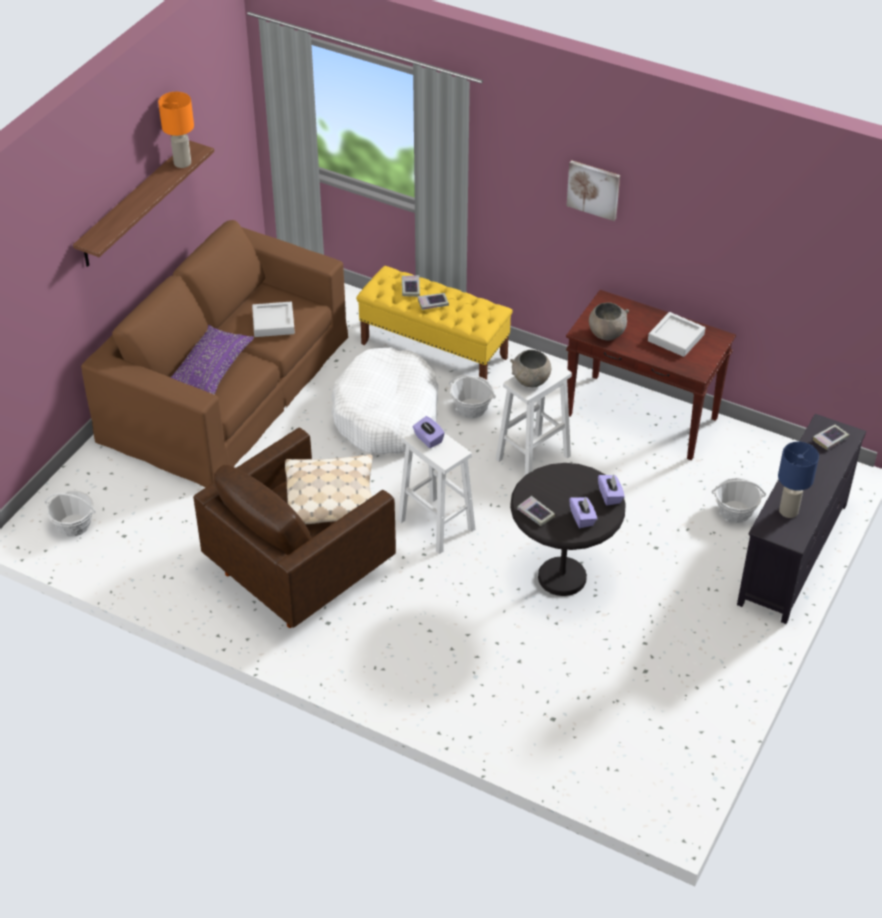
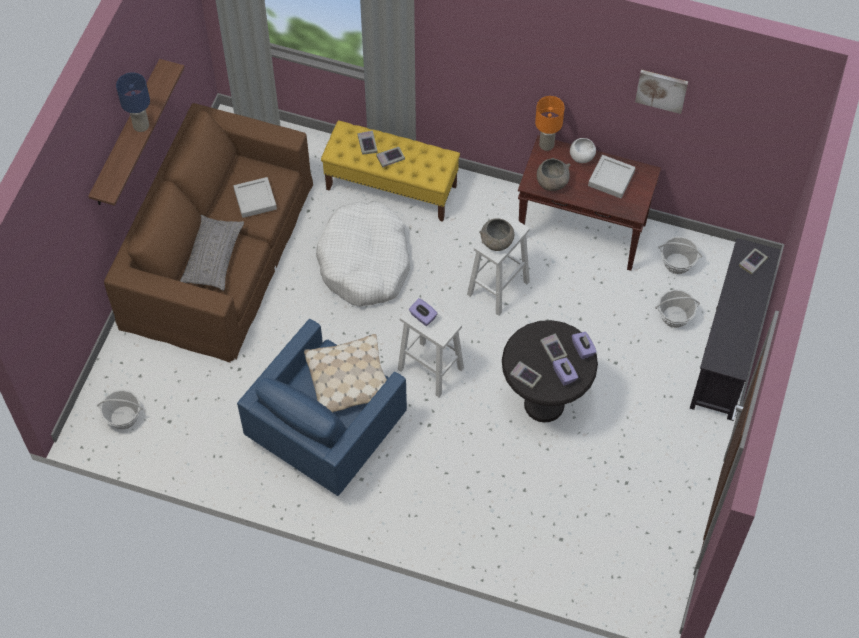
camera: 10 degrees left, 15 degrees up
orange table lamp [158,92,194,168] -> orange table lamp moved to [535,96,565,151]
purple pillow [170,325,254,394] -> grey pillow [180,215,244,291]
brown armchair [193,428,396,628] -> blue armchair [237,319,407,496]
basket [449,375,496,418] -> basket moved to [658,236,702,274]
picture [566,160,620,221] -> picture moved to [635,70,688,114]
blue table lamp [778,442,819,518] -> blue table lamp moved to [116,72,150,132]
none -> book [540,333,568,362]
none -> white bowl [570,138,596,163]

